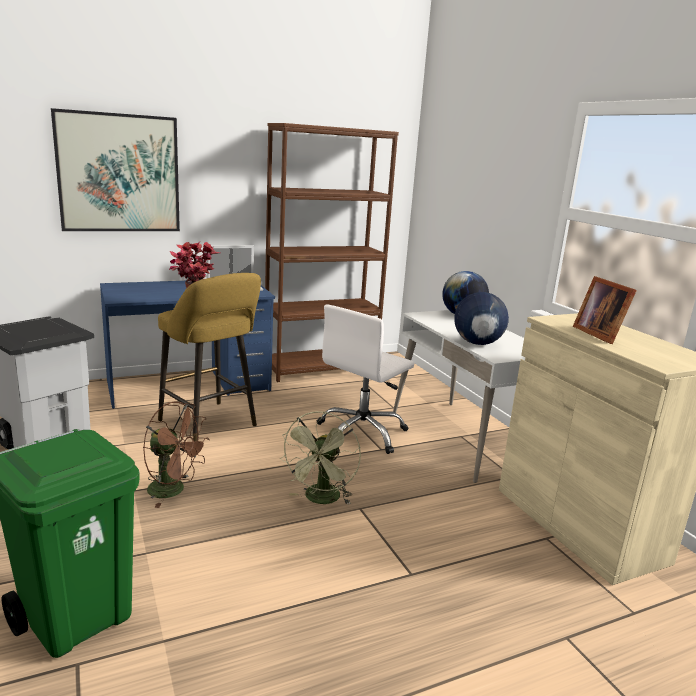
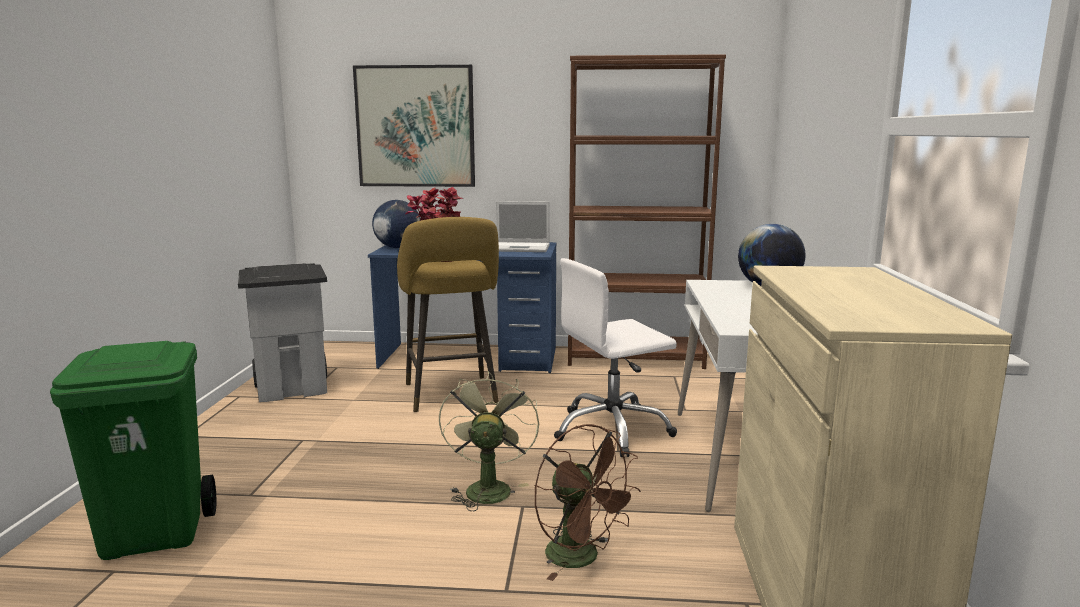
camera: 30 degrees right, 5 degrees down
brown fan [143,401,209,508] -> brown fan moved to [535,424,641,581]
green fan [280,411,361,504] -> green fan turned 135 degrees clockwise [439,372,539,511]
globe [454,292,509,345] -> globe moved to [372,200,420,248]
picture frame [573,276,637,344] -> none

